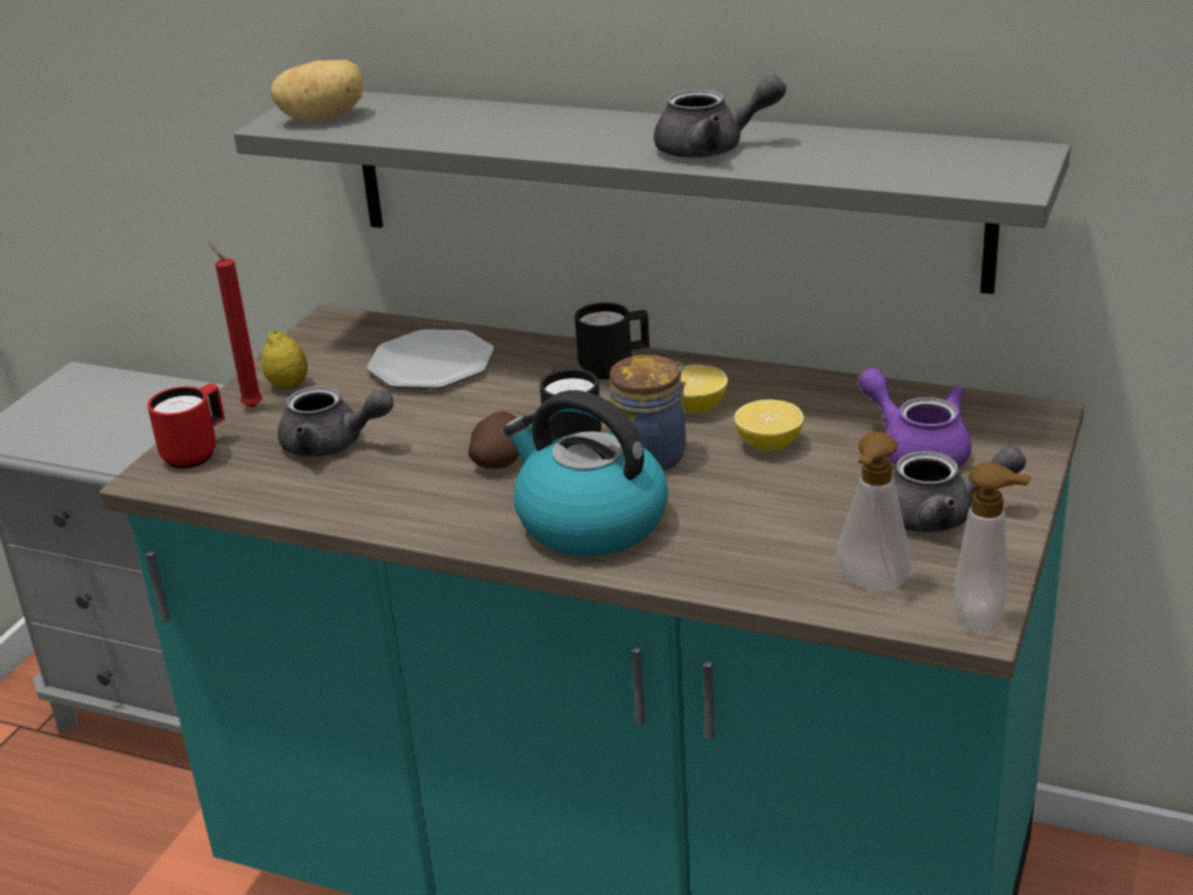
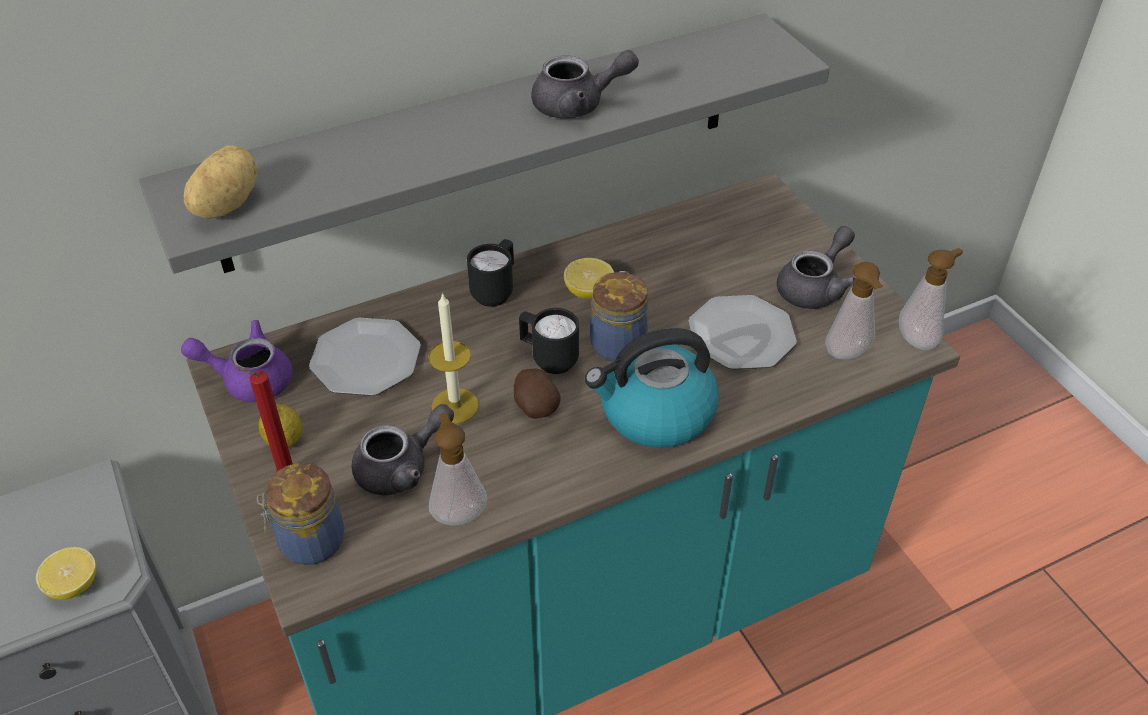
camera: 50 degrees left, 15 degrees up
red mug [147,383,225,469] -> jar [257,463,344,565]
grey teapot [654,75,786,158] -> grey teapot turned 45 degrees clockwise [531,50,639,118]
lemon [734,400,804,451] -> lemon moved to [36,547,96,600]
purple teapot [858,368,972,467] -> purple teapot moved to [181,320,293,402]
none -> candle [428,292,479,424]
none -> soap dispenser [429,412,487,526]
none -> plate [689,295,797,370]

